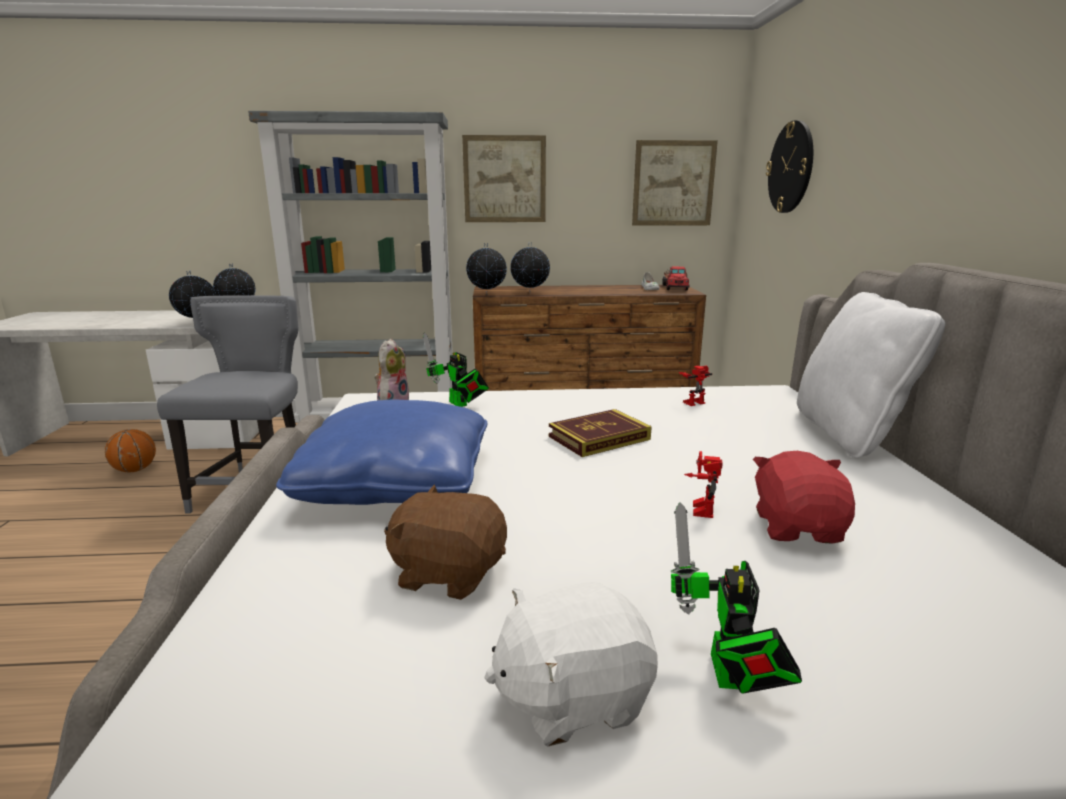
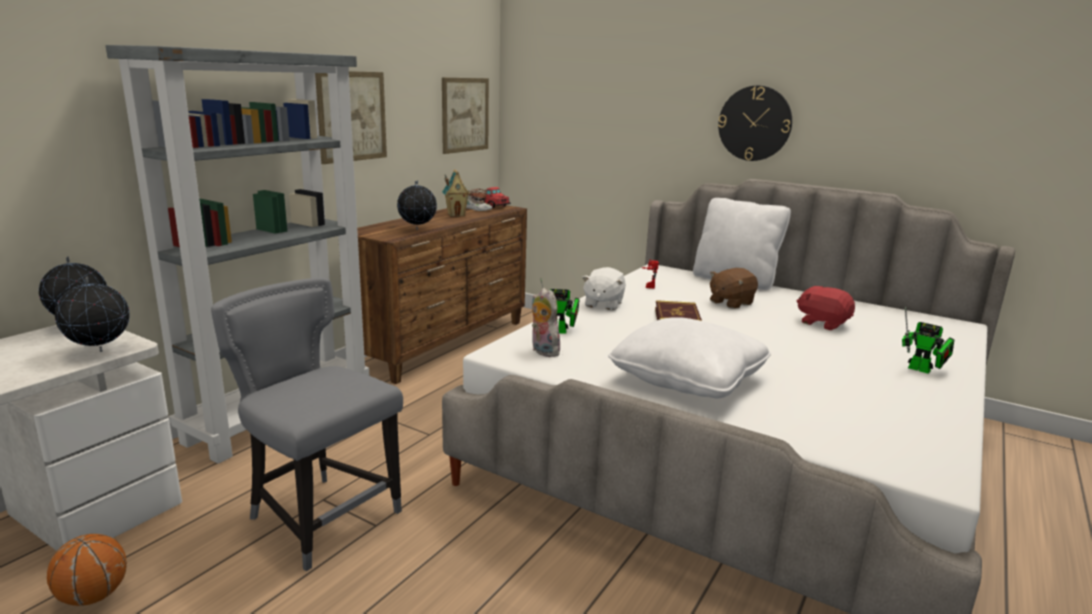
camera: 55 degrees left, 0 degrees up
blue pillow [276,399,487,505] -> white pillow [608,317,771,398]
brown plush toy [384,484,507,600] -> brown plush toy moved to [710,268,758,309]
globe [466,243,507,294] -> none
white plush toy [484,582,658,747] -> white plush toy moved to [582,267,626,310]
toy robot [684,451,723,518] -> none
wall clock [766,120,813,213] -> wall clock moved to [718,86,792,161]
none -> toy house [442,169,471,217]

